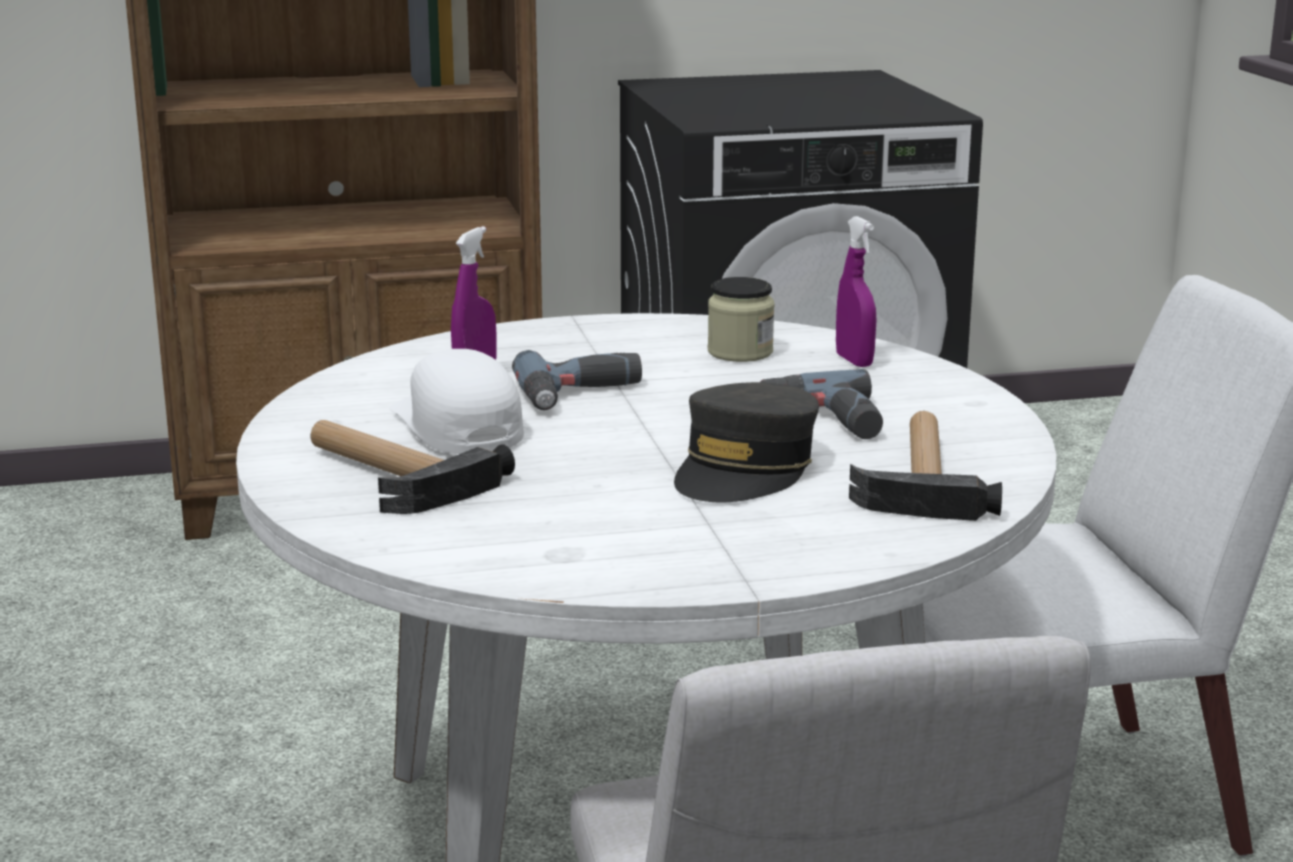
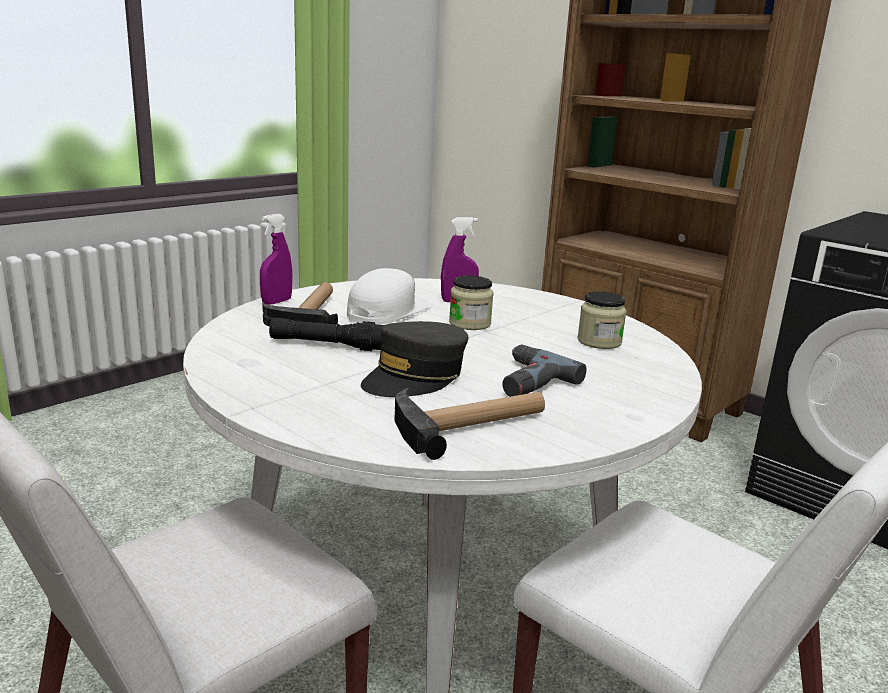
camera: 55 degrees right, 0 degrees up
power drill [512,350,642,410] -> jar [449,275,494,330]
grey cap [674,382,819,502] -> grey cap turned 45 degrees counterclockwise [361,321,468,397]
purple spray bottle [836,216,877,367] -> purple spray bottle moved to [260,214,292,305]
none -> black flashlight [269,317,384,351]

